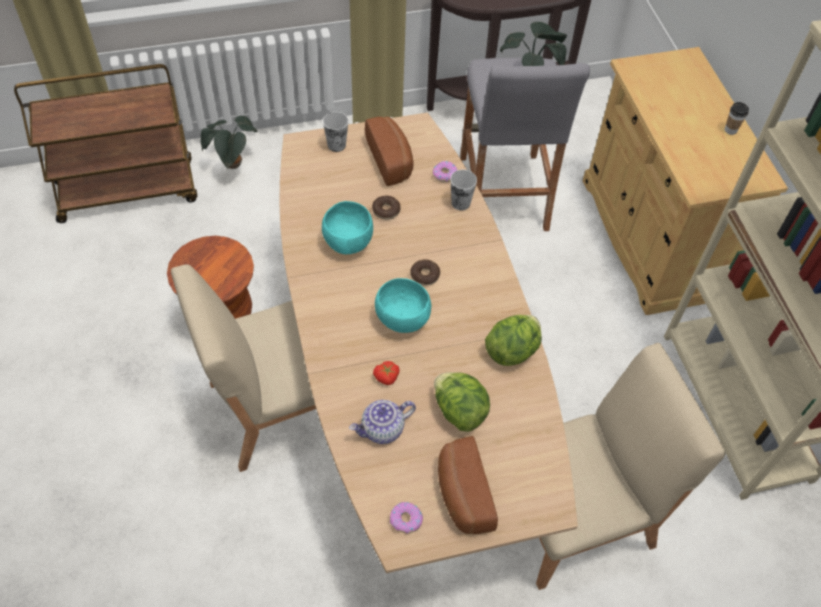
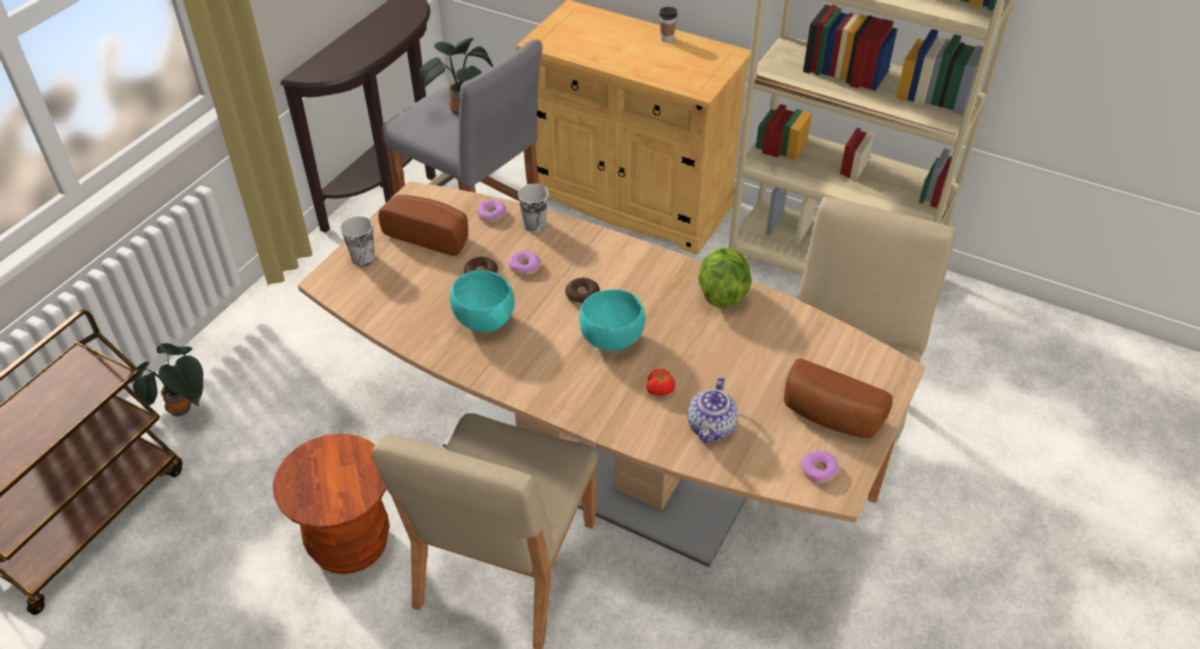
camera: 45 degrees left, 10 degrees down
lettuce [434,372,490,432] -> none
none -> donut [509,250,541,275]

